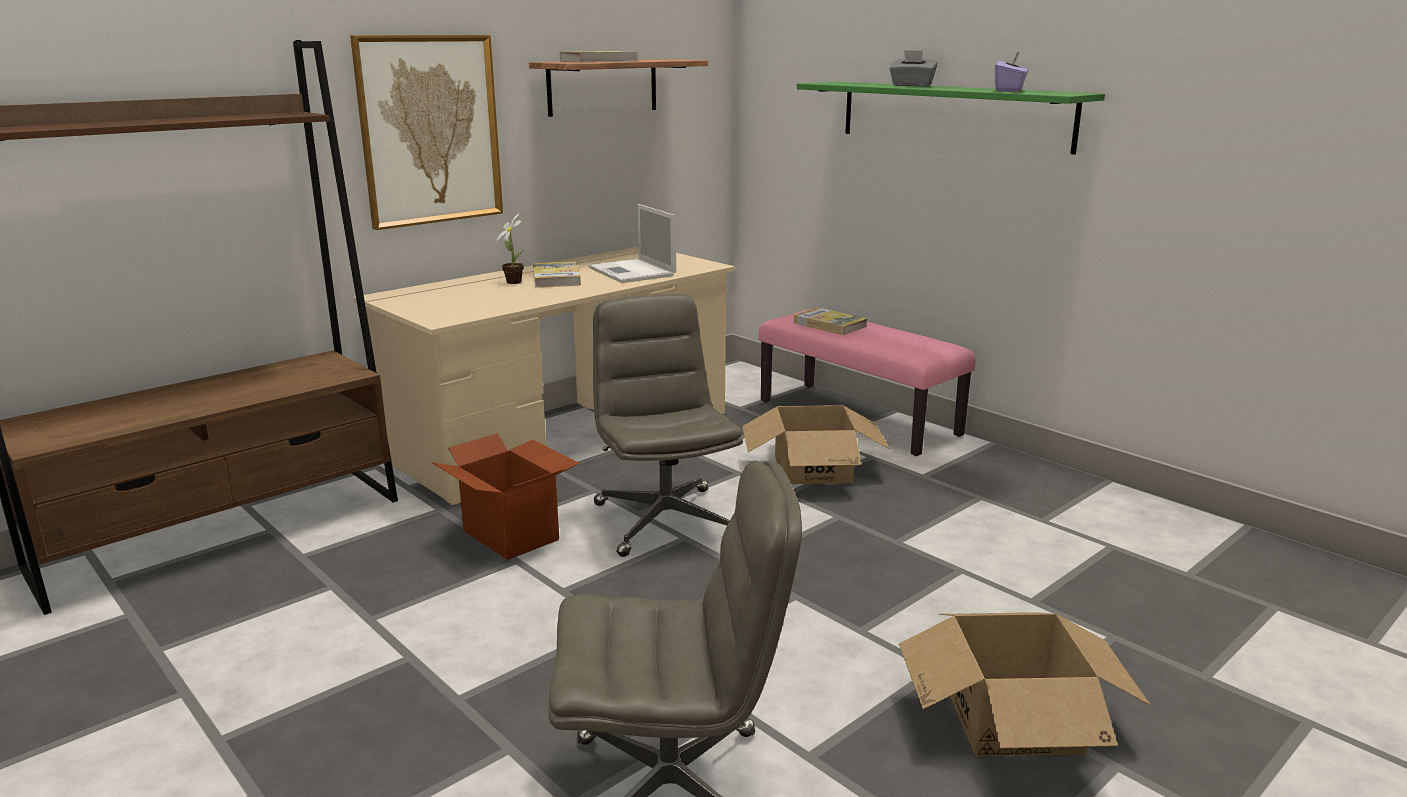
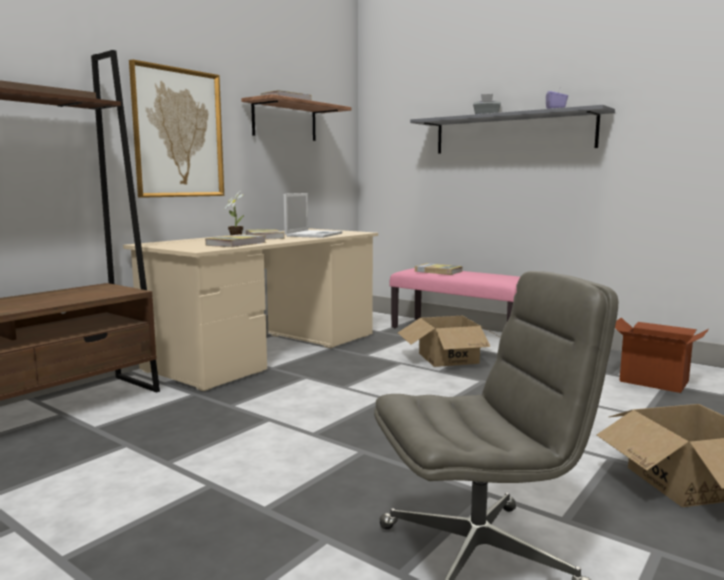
camera: 10 degrees left, 10 degrees down
cardboard box [432,433,580,560] -> cardboard box moved to [615,318,709,393]
laptop [589,204,676,283] -> laptop turned 120 degrees counterclockwise [284,193,343,238]
grey office chair [593,294,743,557] -> none
green shelf [797,82,1105,155] -> grey shelf [410,105,615,154]
none -> book [205,234,266,247]

